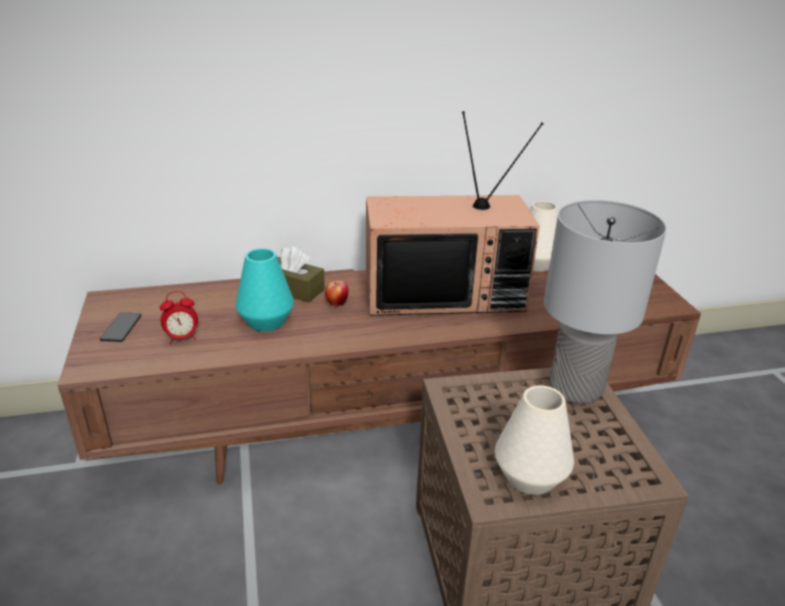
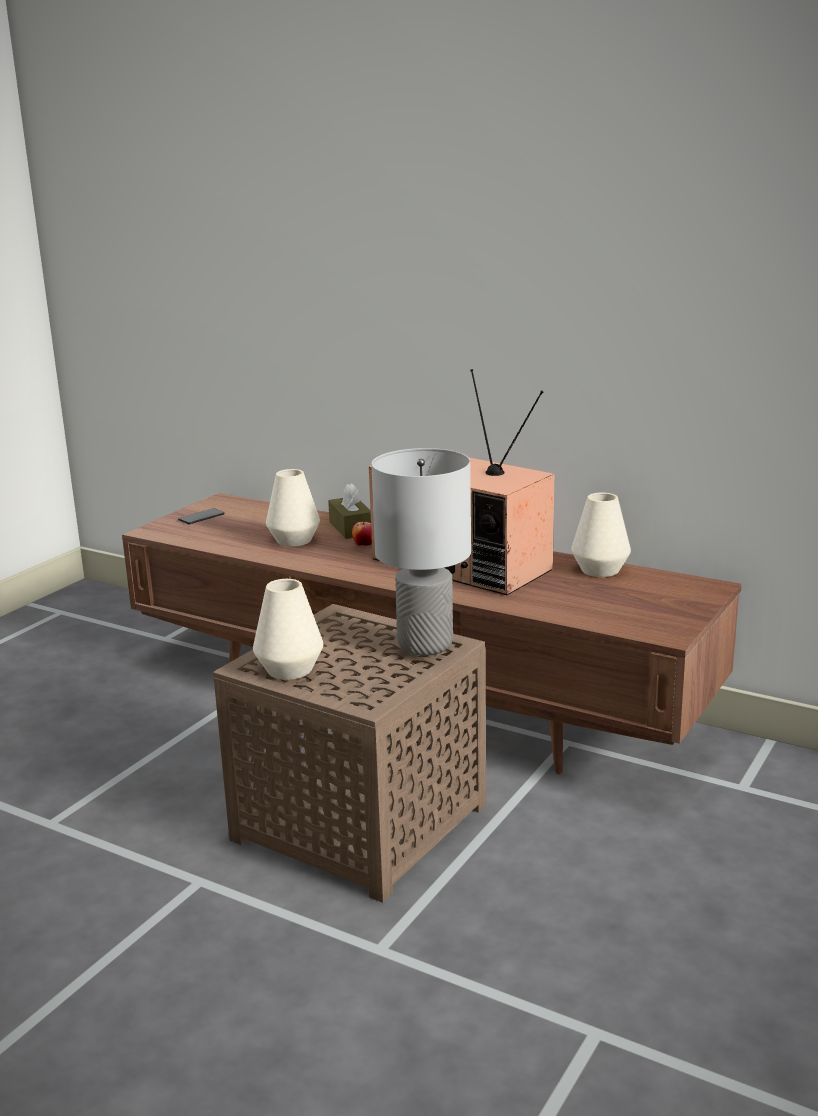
camera: 45 degrees right, 10 degrees down
alarm clock [160,291,198,344] -> none
turquoise vase [235,248,294,331] -> white vase [266,469,320,547]

